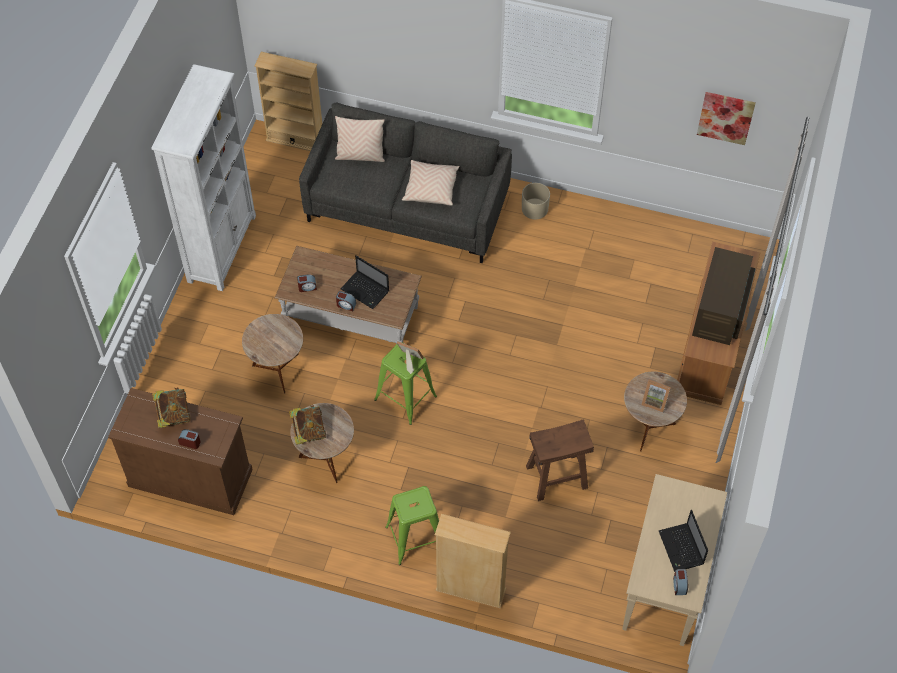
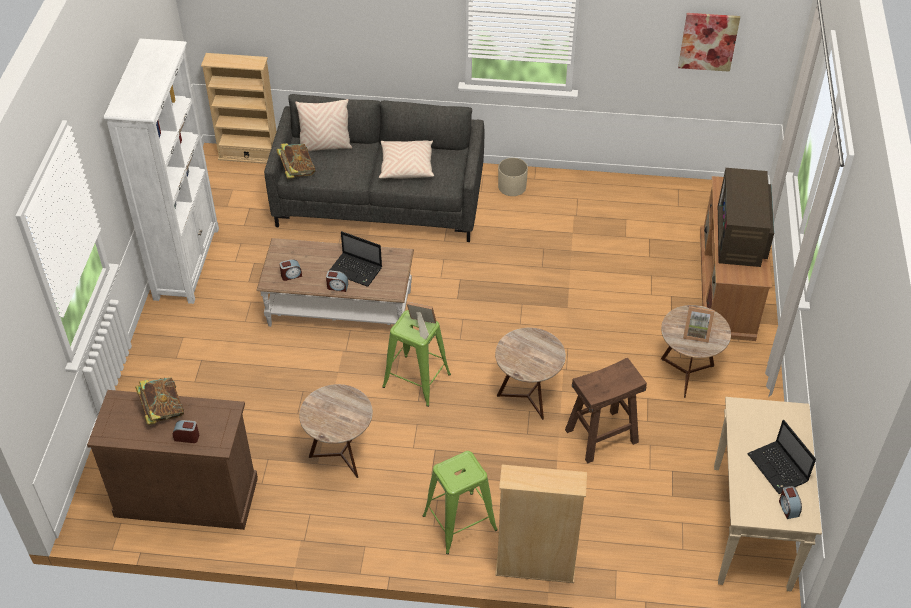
camera: 10 degrees left, 10 degrees down
brown side table [242,314,303,394] -> brown side table moved to [495,328,566,420]
book [289,405,326,445] -> book moved to [277,143,315,179]

